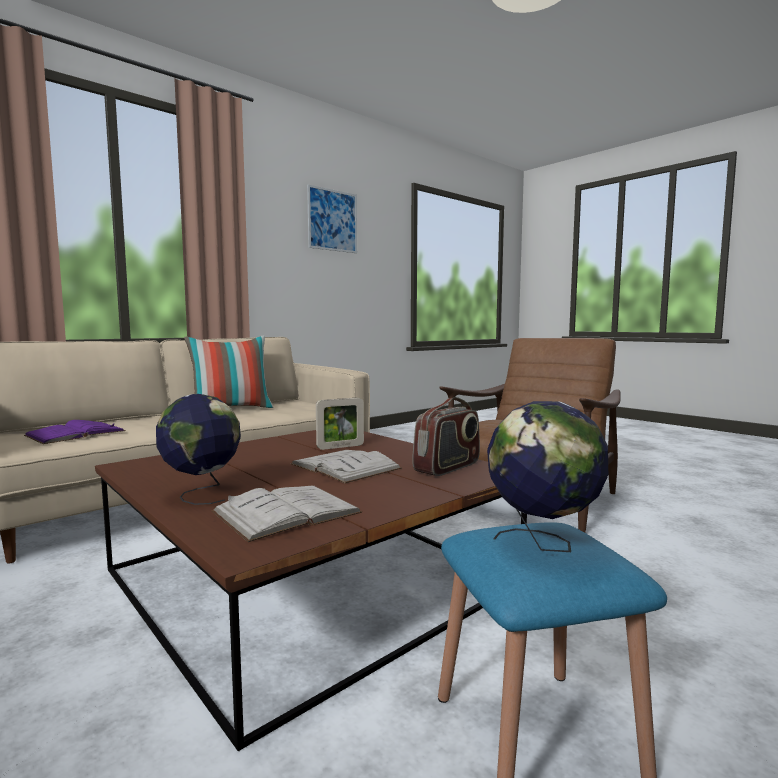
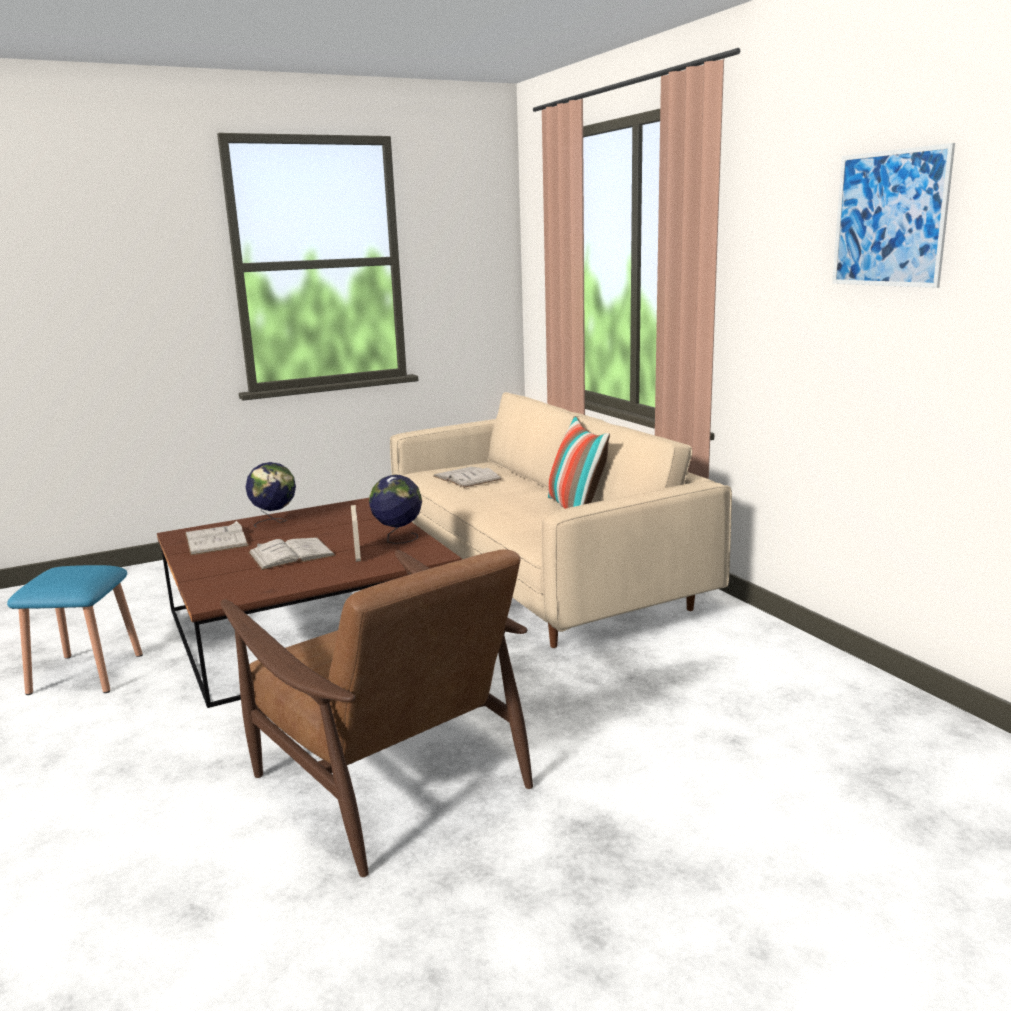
camera: 105 degrees right, 10 degrees up
purple book [24,420,126,444] -> white book [433,467,502,488]
radio [412,397,480,476] -> none
globe [487,401,608,552] -> globe moved to [369,475,422,544]

